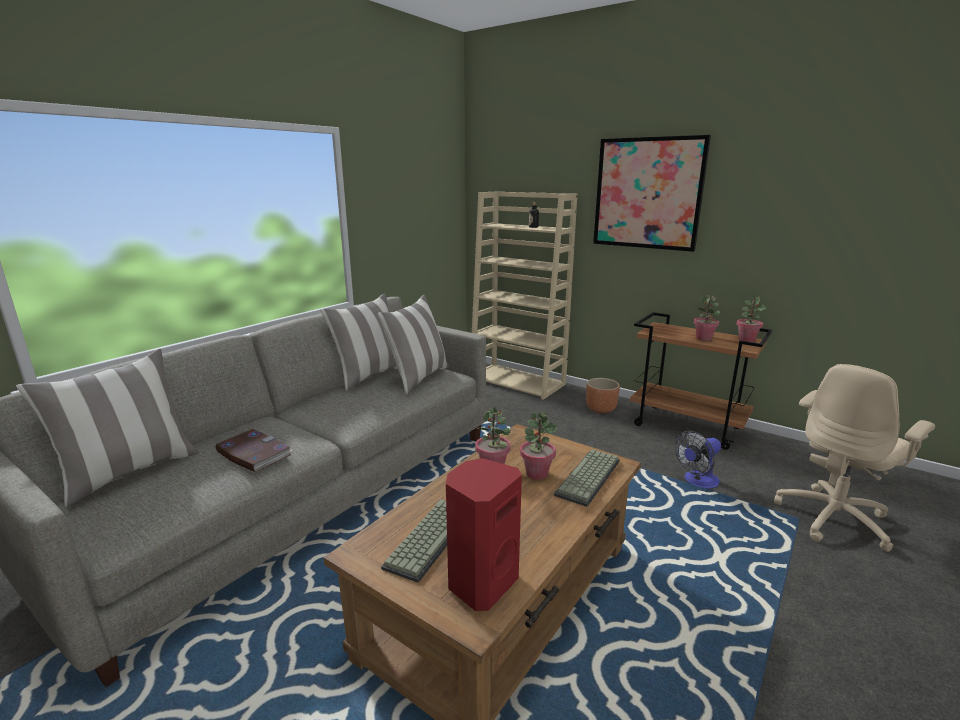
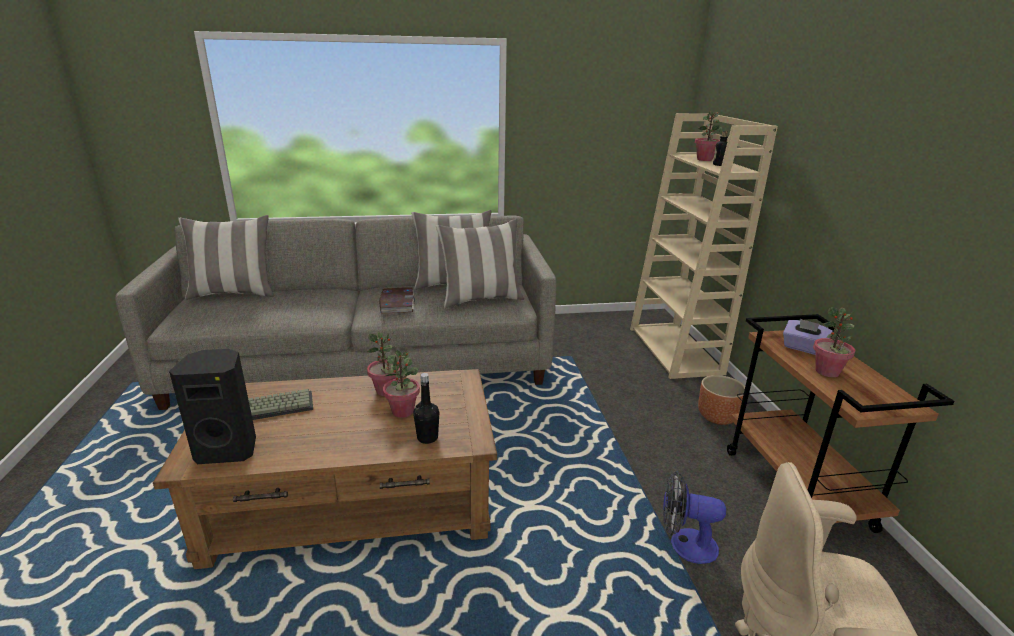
camera: 45 degrees right, 5 degrees up
book [216,429,293,472] -> book moved to [379,287,415,314]
red speaker [446,458,522,611] -> black speaker [169,349,256,464]
keyboard [554,449,620,507] -> black bottle [413,373,439,444]
picture [593,135,711,252] -> none
potted plant [736,297,766,342] -> potted plant moved to [695,111,722,161]
none -> purple tissue box [783,319,833,355]

